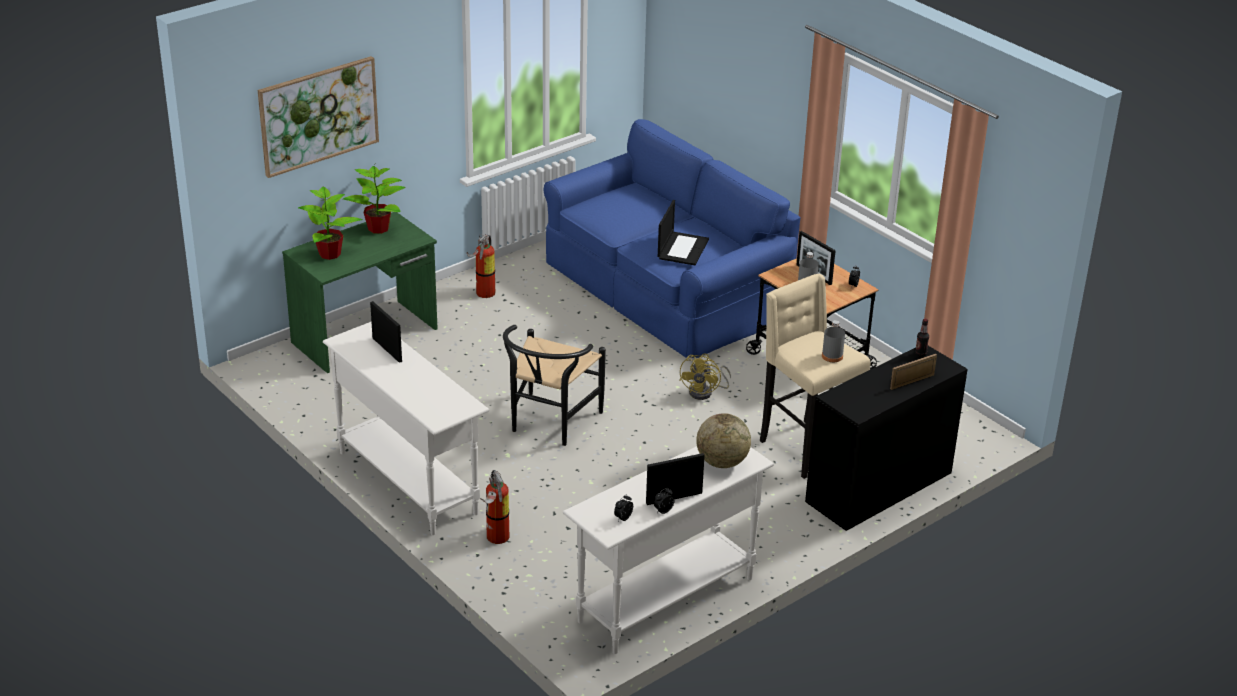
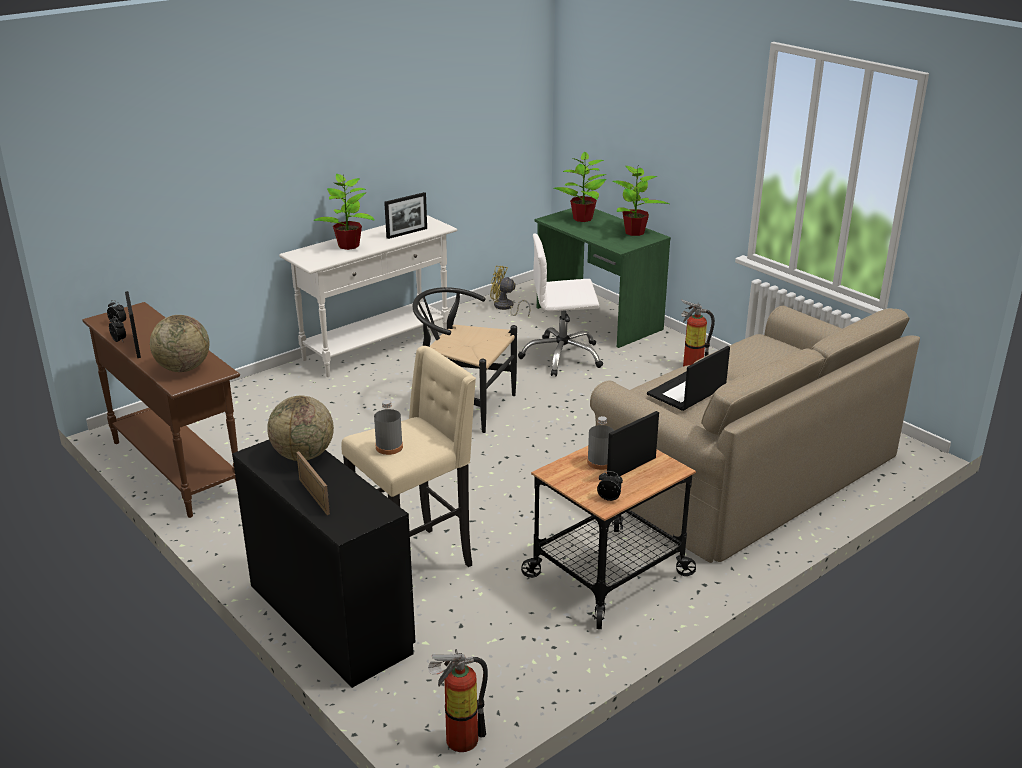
camera: 90 degrees right, 5 degrees down
picture [258,56,379,178] -> none
fire extinguisher [480,470,510,544] -> fire extinguisher moved to [428,649,488,752]
blue sofa [544,119,800,358] -> beige sofa [590,306,920,563]
white console table [563,446,774,654] -> brown console table [82,302,240,518]
laptop [658,200,709,265] -> laptop turned 120 degrees clockwise [647,346,730,411]
yellow fan [679,353,731,400] -> yellow fan moved to [490,266,531,317]
bottle [915,319,929,357] -> none
none -> globe [267,396,334,461]
none -> potted plant [314,174,375,250]
none -> white office chair [518,234,603,376]

